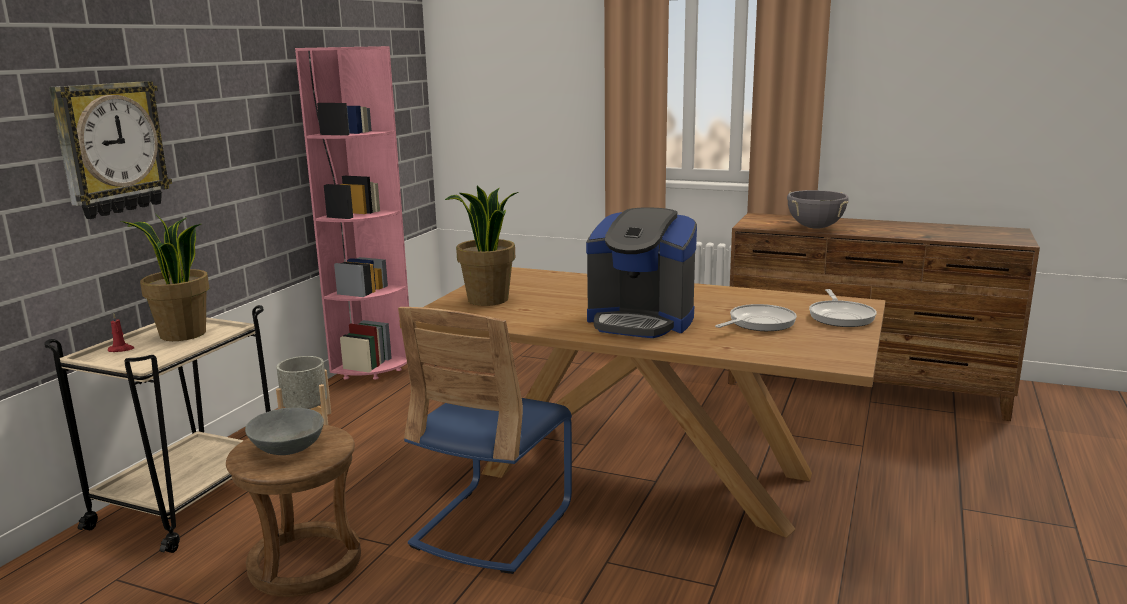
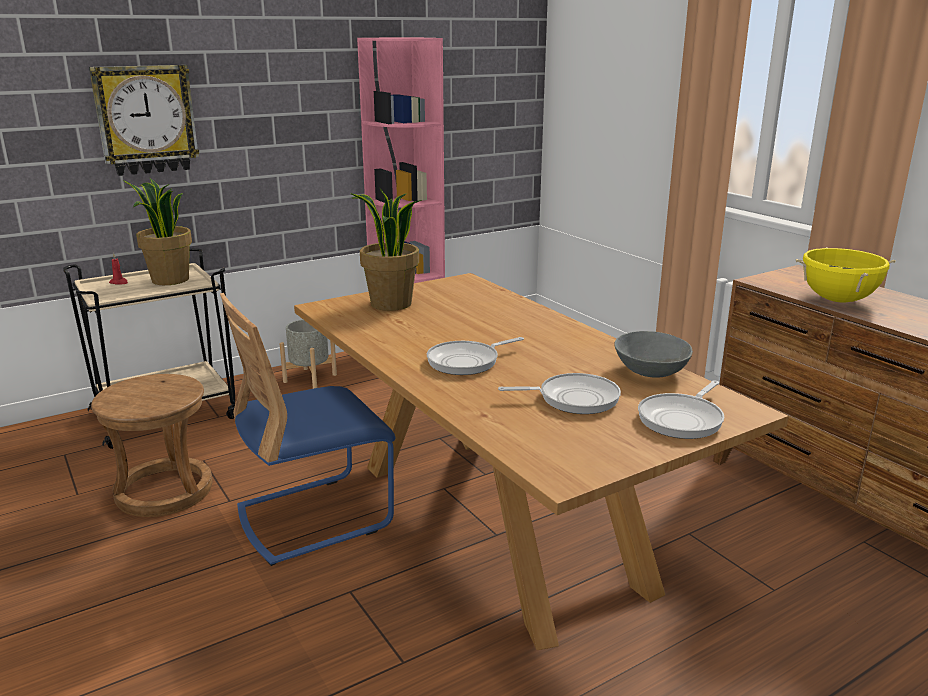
camera: 35 degrees right, 5 degrees up
grey bowl [245,408,324,455] -> grey bowl moved to [614,331,693,378]
coffee machine [586,207,697,338] -> frying pan [427,337,524,375]
grey cooking pot [787,190,849,229] -> yellow cooking pot [796,247,896,302]

